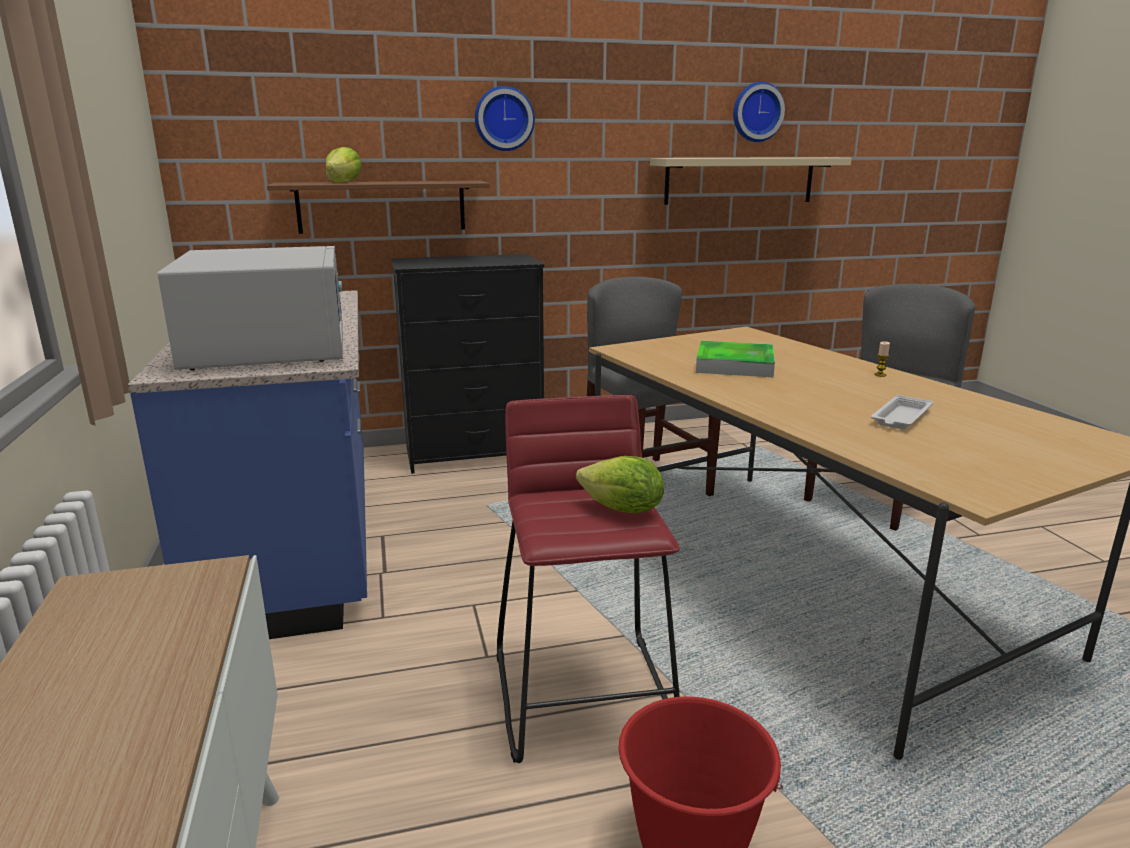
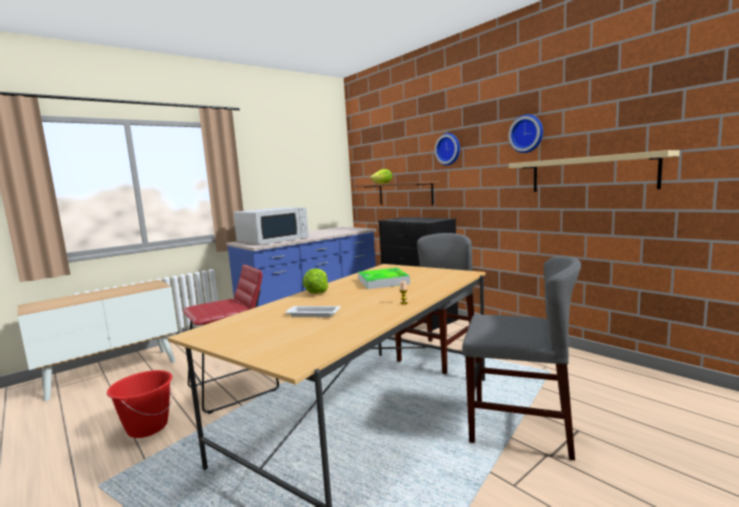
camera: 65 degrees right, 10 degrees down
lettuce [576,456,664,514] -> lettuce moved to [303,268,329,294]
wall clock [733,82,785,142] -> wall clock moved to [508,114,543,153]

